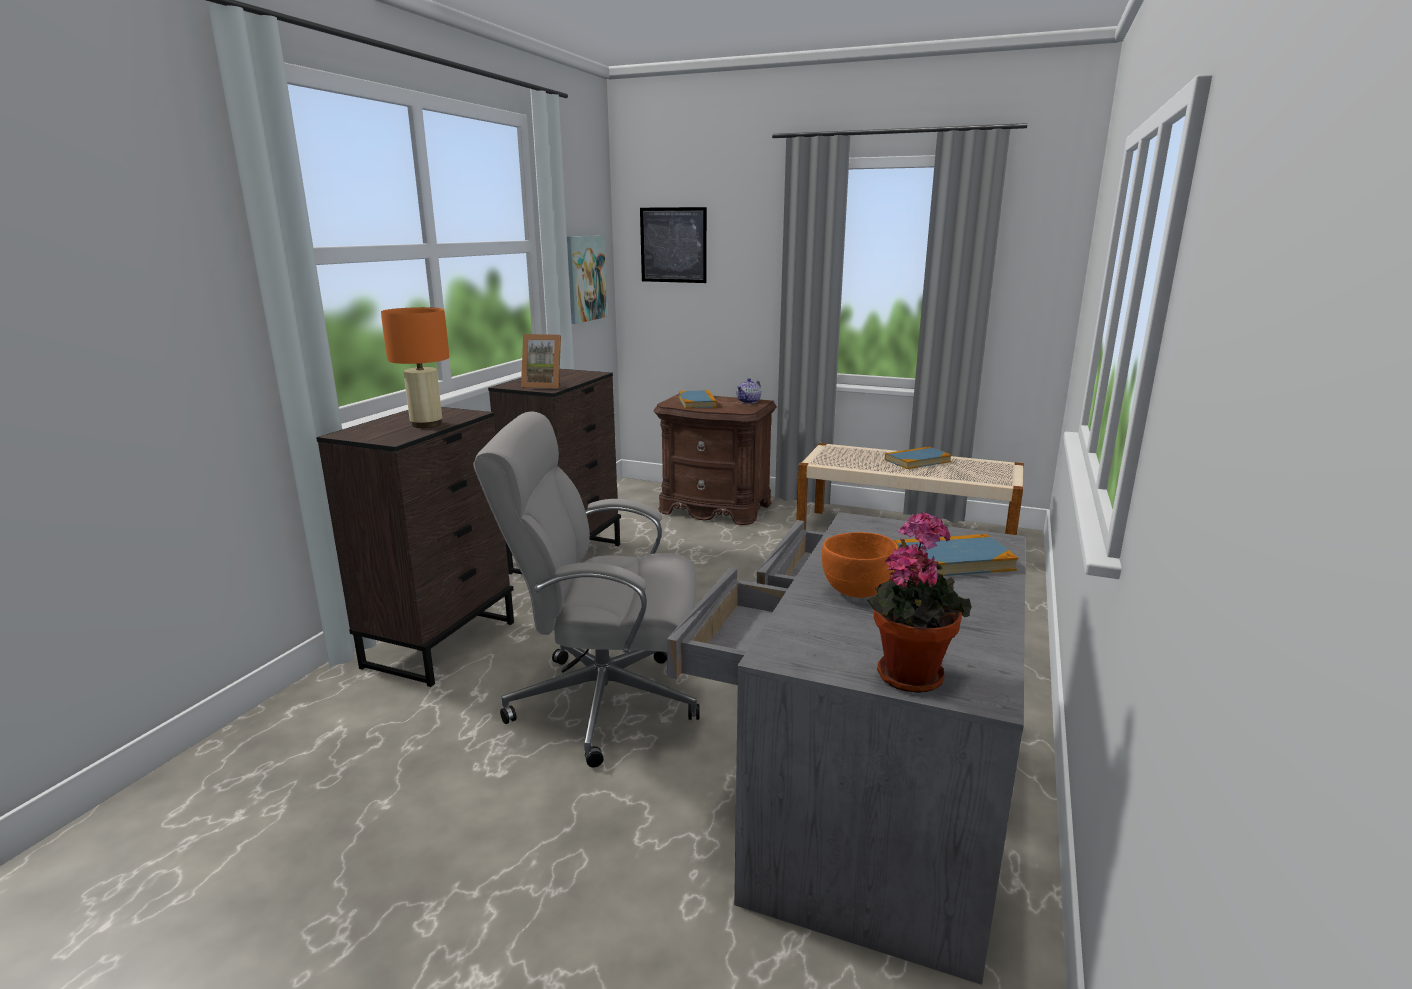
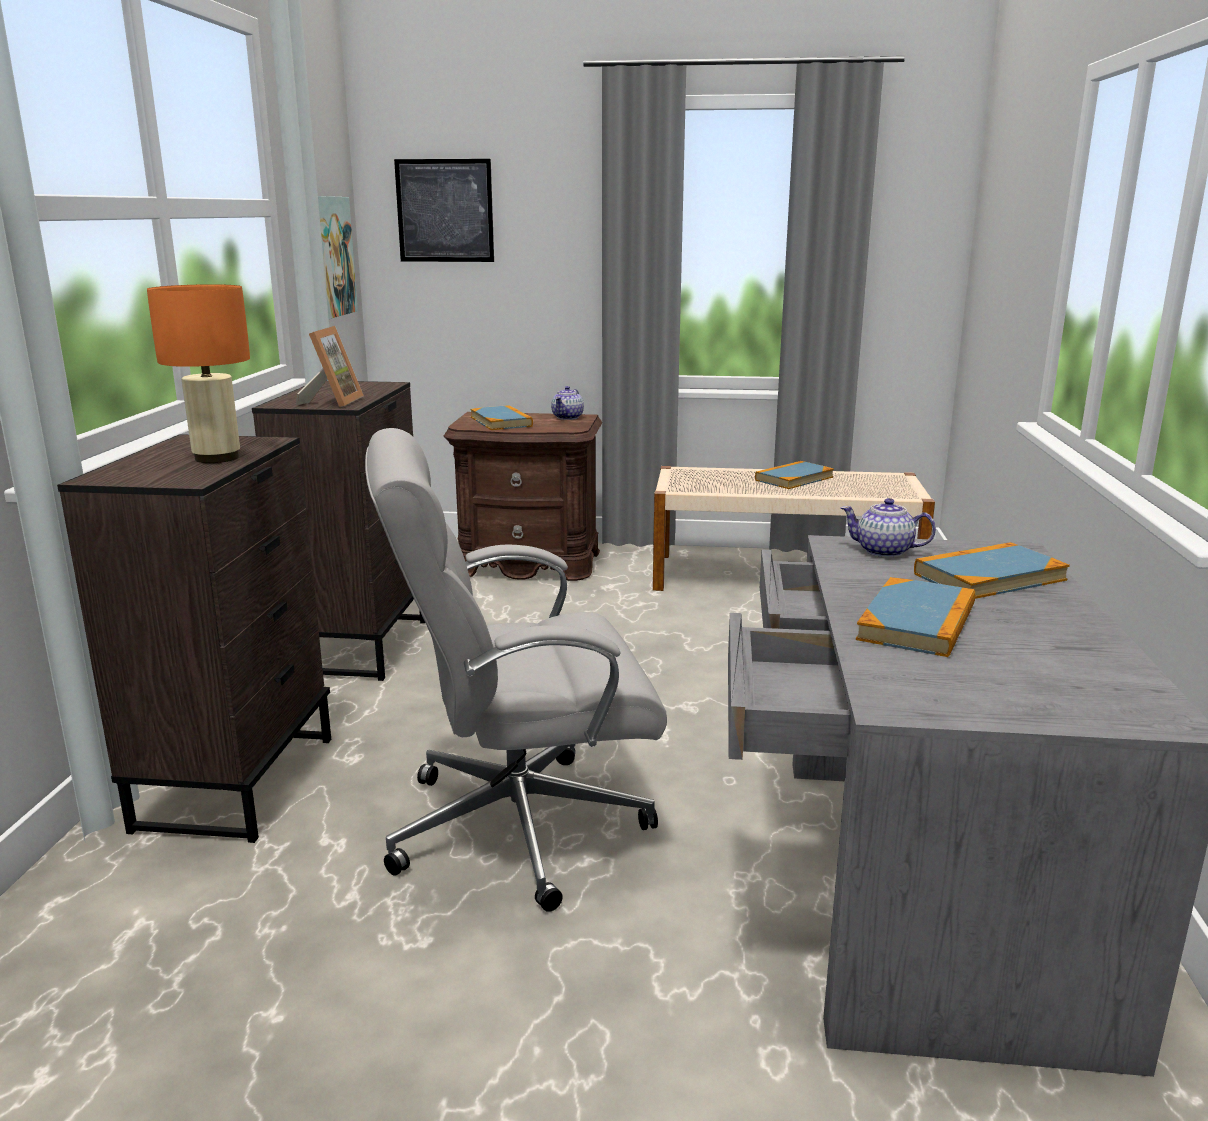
camera: 15 degrees left, 0 degrees up
picture frame [521,334,561,389] -> picture frame turned 75 degrees counterclockwise [296,326,364,407]
orange bowl [822,532,899,598] -> book [856,577,975,657]
potted plant [867,511,972,693] -> none
none -> teapot [840,498,936,558]

